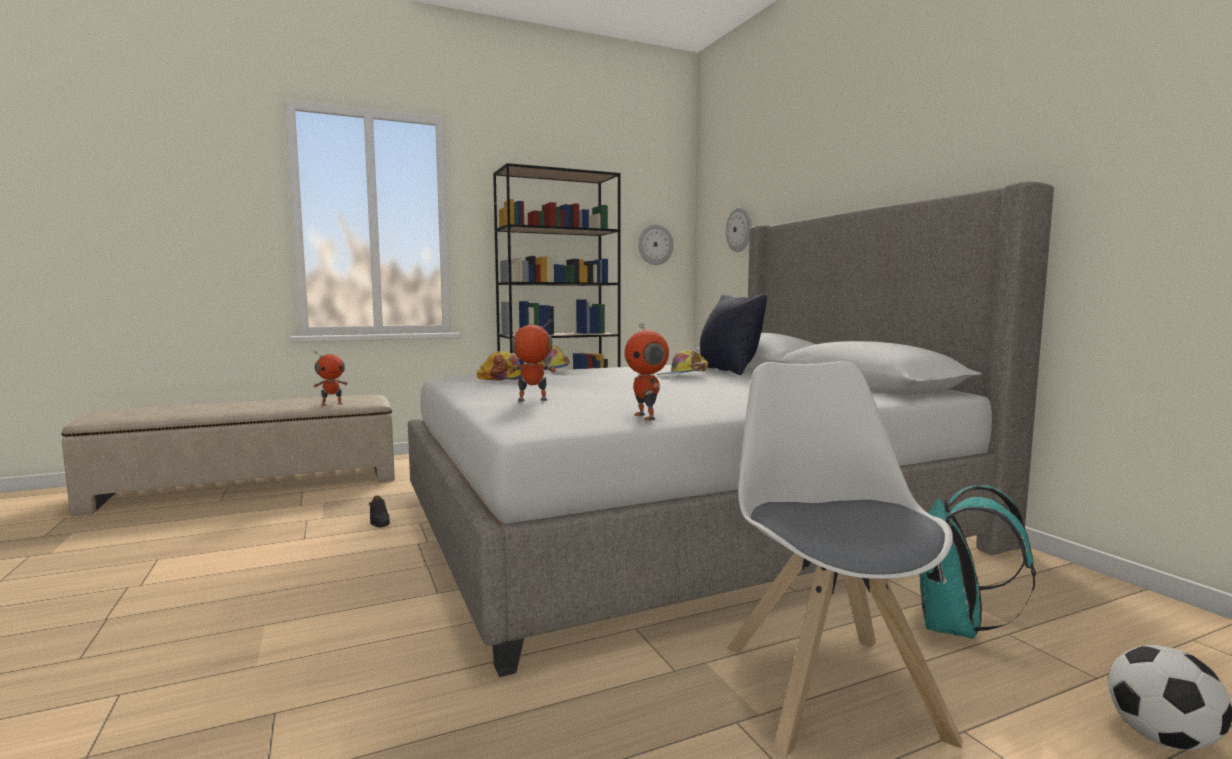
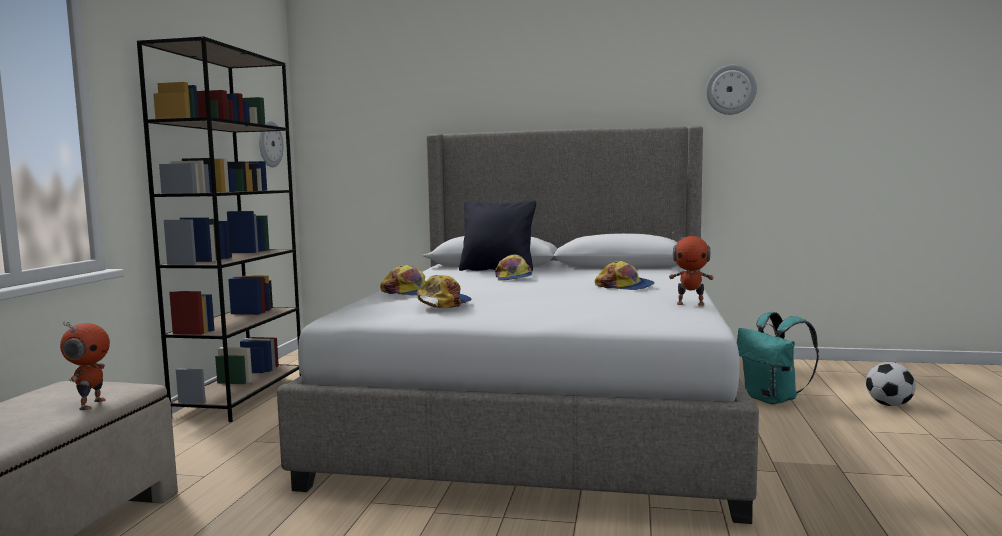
camera: 55 degrees left, 0 degrees up
black shoe [369,495,390,528] -> none
toy robot [508,319,557,402] -> none
wall clock [726,207,752,252] -> wall clock moved to [706,65,757,115]
chair [727,361,963,758] -> none
none -> cap [595,261,655,290]

